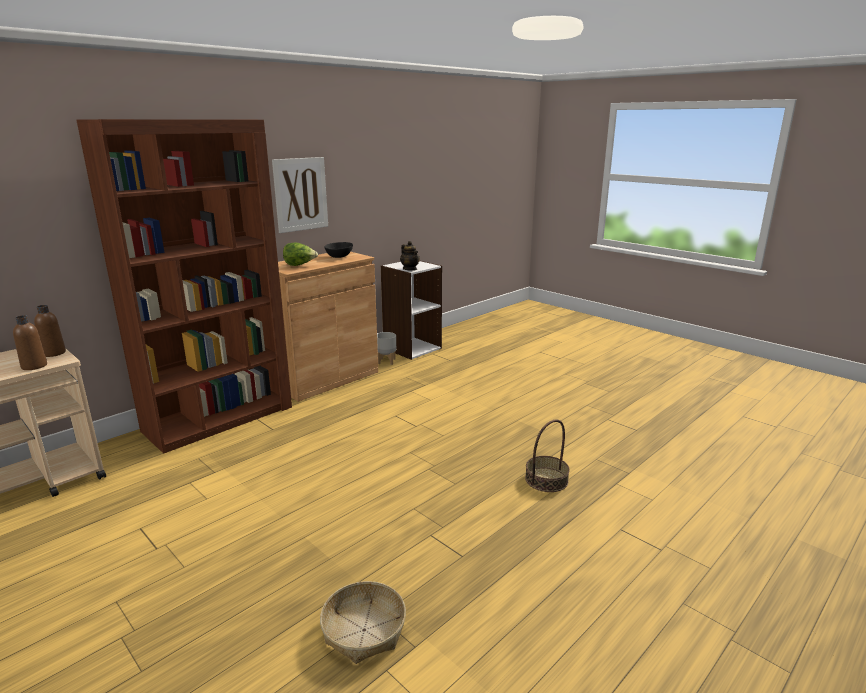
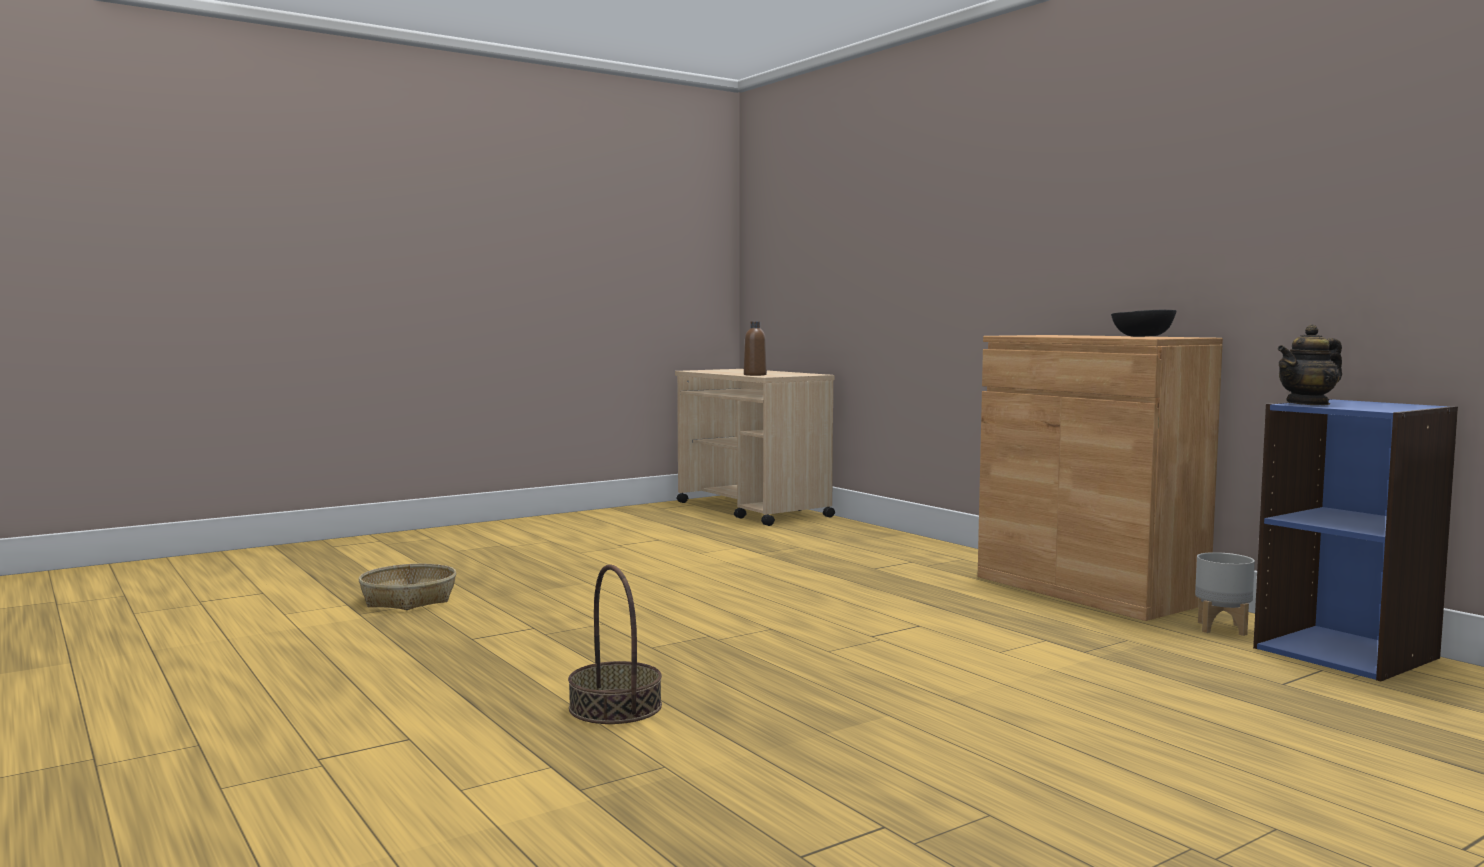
camera: 100 degrees right, 15 degrees down
brown bottle [34,305,66,357] -> none
brown bookcase [76,119,292,454] -> none
picture [272,157,328,233] -> none
lettuce [283,242,318,266] -> none
white bookcase [381,261,442,360] -> blue bookcase [1253,399,1458,681]

